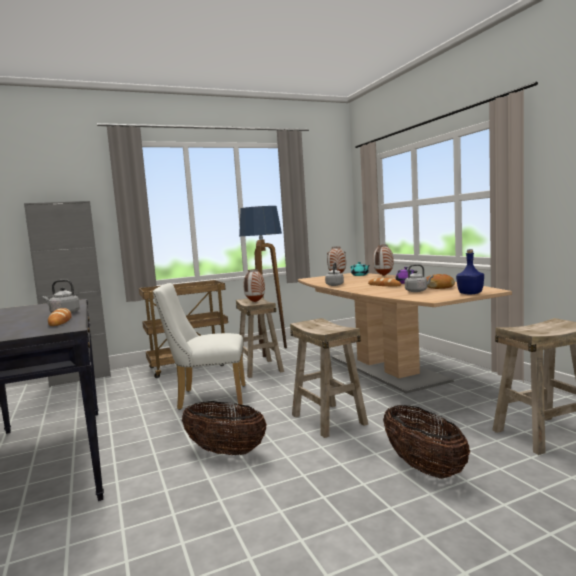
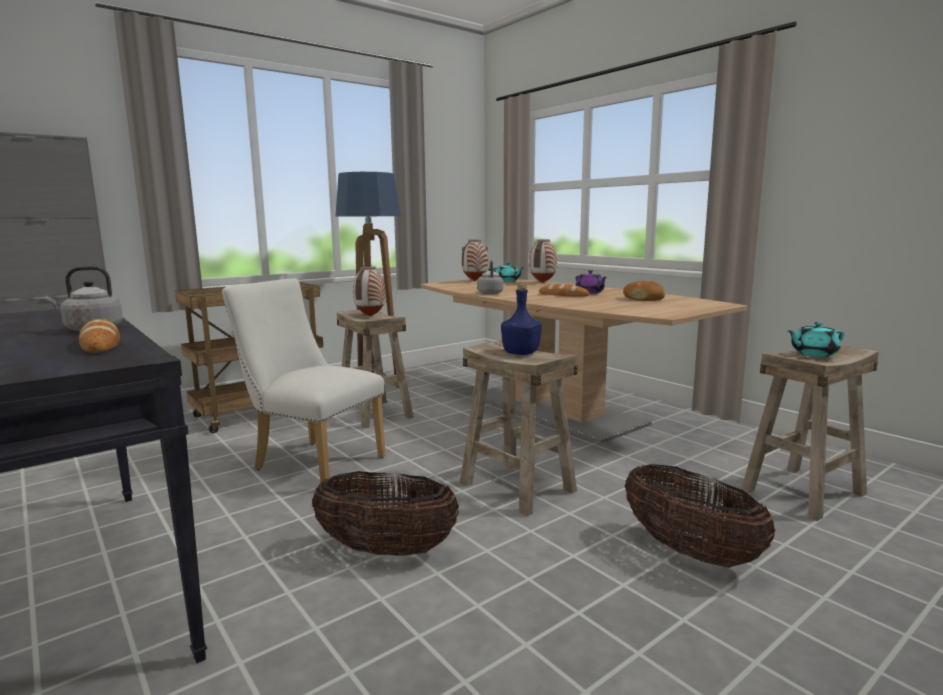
camera: 15 degrees left, 5 degrees up
white chair [153,283,245,410] -> white chair turned 45 degrees clockwise [222,279,386,482]
grey kettle [405,264,433,292] -> none
blue bottle [456,249,484,294] -> blue bottle moved to [501,284,542,355]
none -> turquoise teapot [788,322,844,357]

